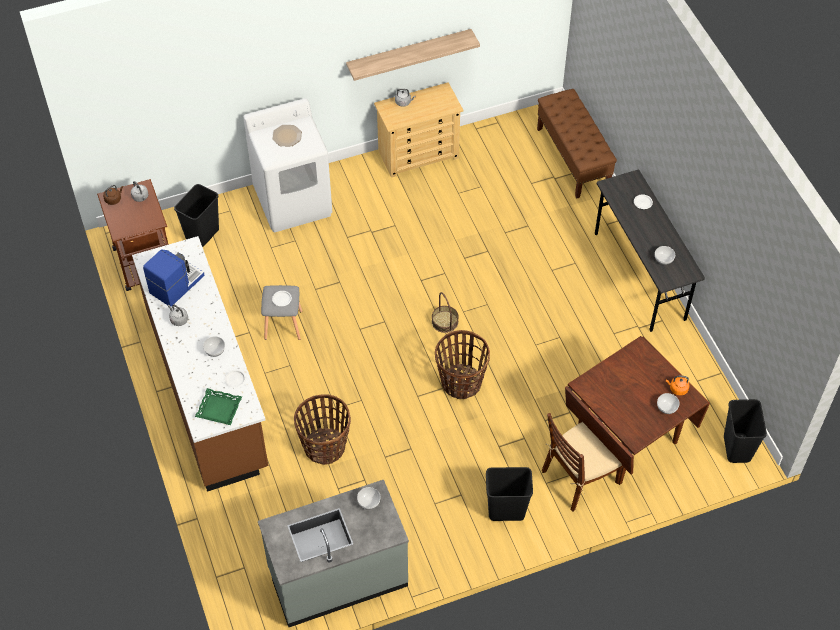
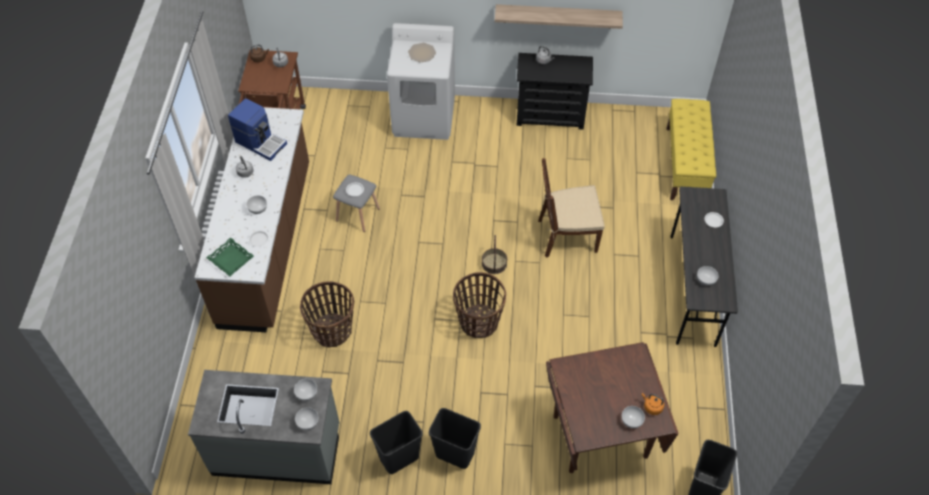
camera: 25 degrees right, 0 degrees up
coffee machine [143,250,205,307] -> coffee machine turned 60 degrees clockwise [228,99,287,161]
black trash can [174,184,219,247] -> black trash can moved to [370,411,423,474]
beige dresser [374,82,463,178] -> black dresser [516,53,593,130]
brown bench [537,89,617,199] -> yellow bench [666,99,716,200]
brown chair [542,413,626,512] -> brown chair moved to [538,158,605,258]
none -> bowl [295,407,318,430]

